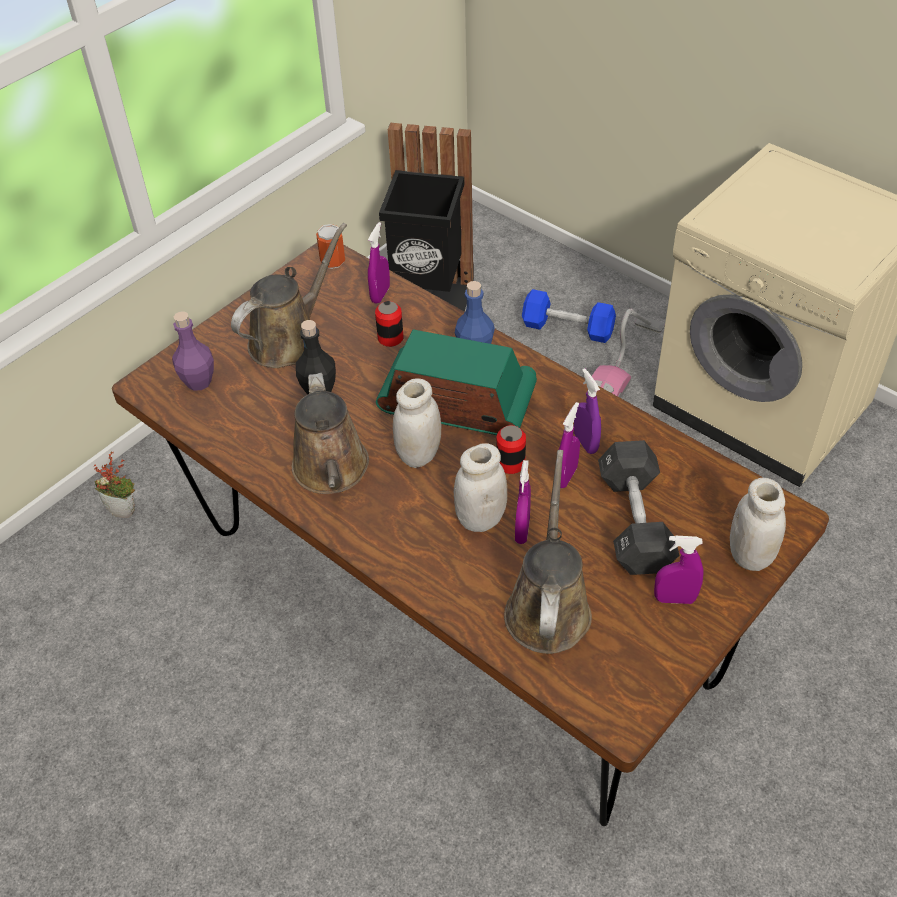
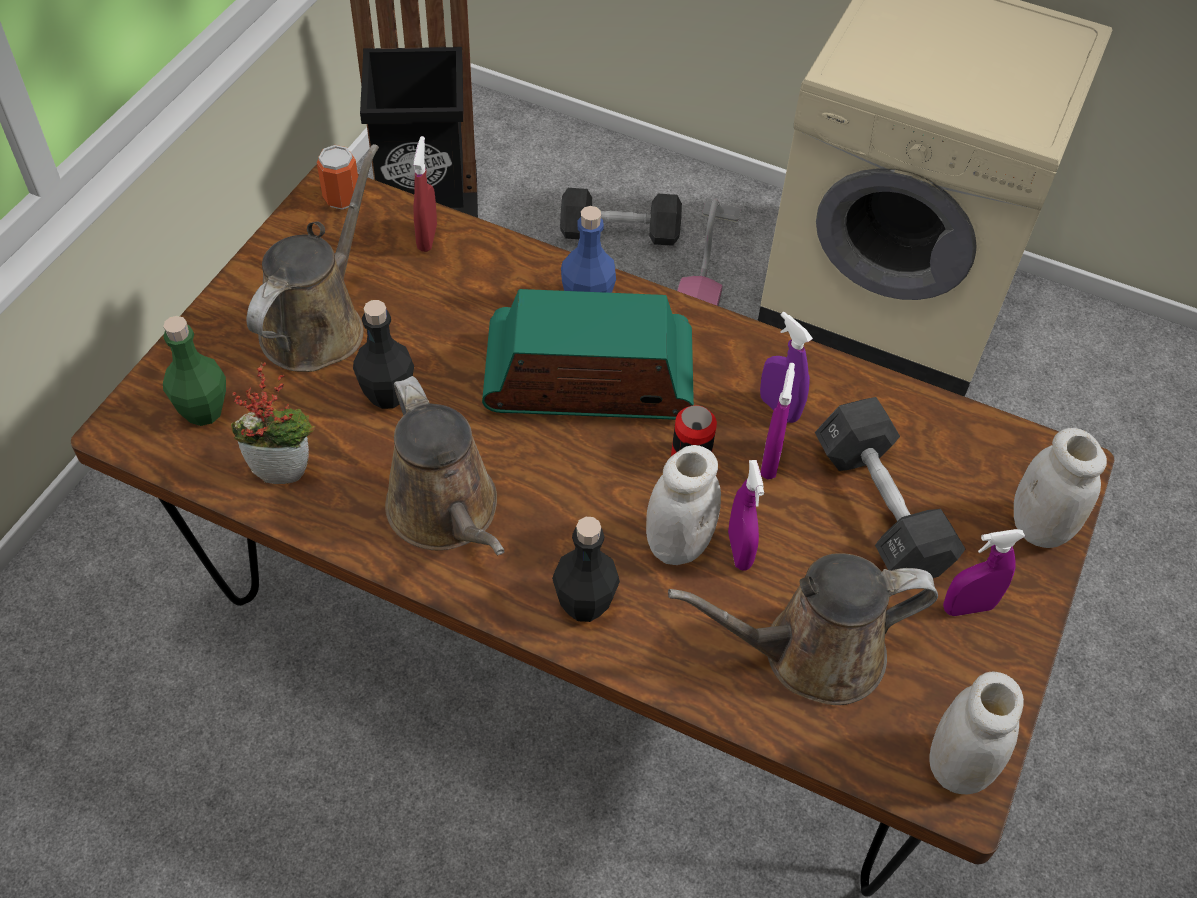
camera: 20 degrees left, 5 degrees up
potted plant [94,452,135,518] -> potted plant moved to [231,362,315,484]
purple bottle [172,311,214,391] -> green bottle [163,316,226,426]
purple spray bottle [368,222,390,304] -> red spray bottle [413,136,437,252]
can [375,301,404,347] -> none
white jar [393,378,441,468] -> white jar moved to [929,672,1024,794]
brown watering can [504,450,592,654] -> brown watering can turned 90 degrees counterclockwise [668,553,938,705]
blue dumbbell [522,289,616,343] -> black dumbbell [560,188,682,246]
none -> black bottle [552,517,620,622]

